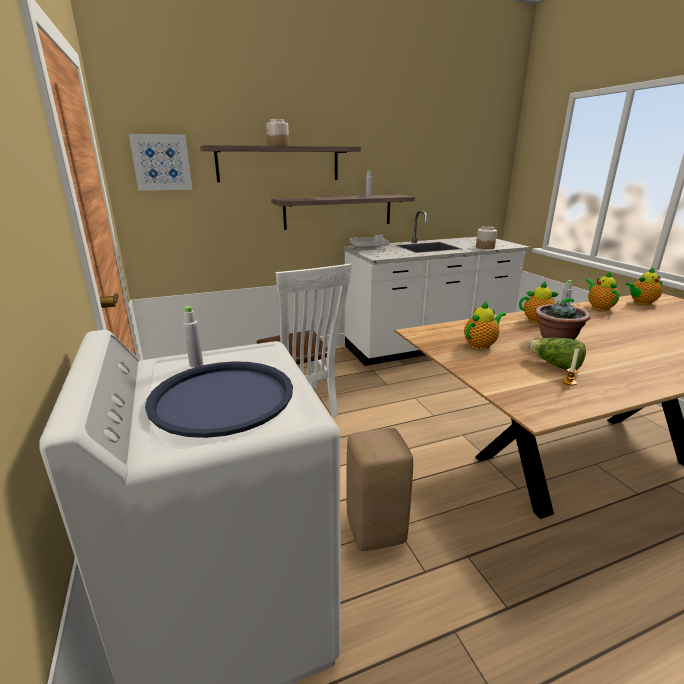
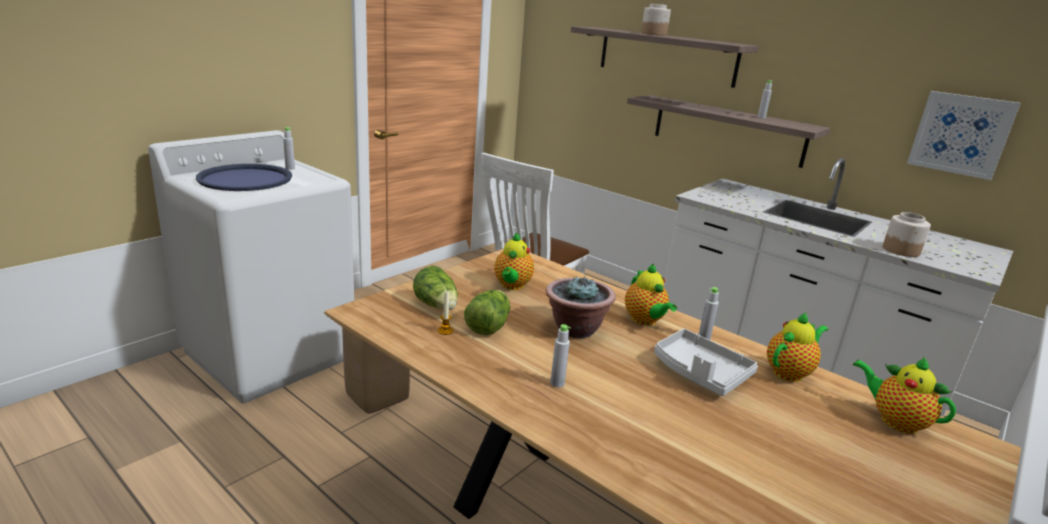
camera: 60 degrees right, 0 degrees up
picture [129,134,193,191] -> picture moved to [907,91,1021,180]
grey tray [350,234,390,248] -> grey tray moved to [654,329,758,396]
teapot [464,300,506,350] -> teapot turned 75 degrees clockwise [494,232,534,290]
none -> lettuce [413,266,458,310]
none -> grey bottle [550,324,571,388]

